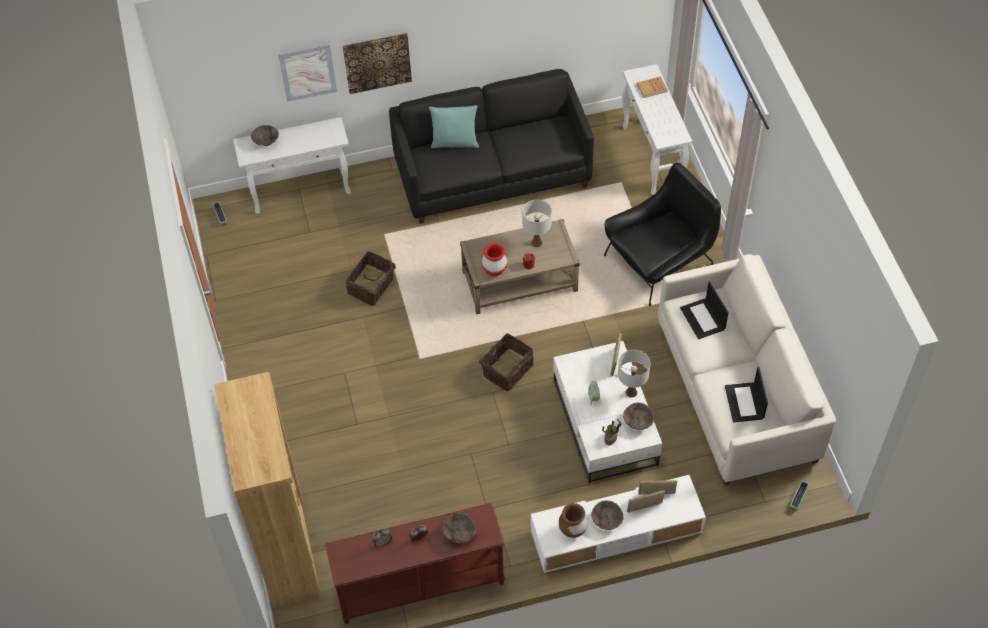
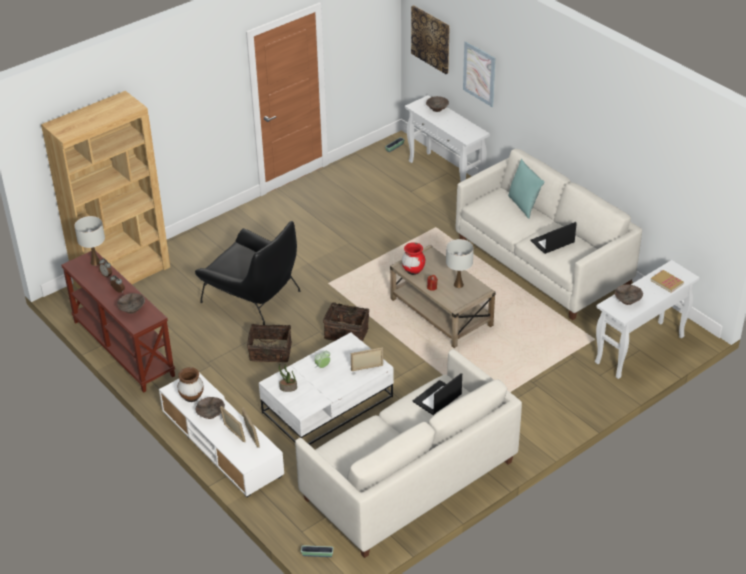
camera: 65 degrees right, 15 degrees down
picture [343,33,412,94] -> picture moved to [411,5,450,74]
basket [346,251,396,306] -> basket moved to [247,324,292,362]
black sofa [389,69,594,224] -> white sofa [456,149,642,320]
black armchair [604,162,721,306] -> black armchair moved to [195,221,300,325]
white table lamp [618,350,650,398] -> white table lamp moved to [74,216,105,266]
brown bowl [623,403,654,430] -> brown bowl moved to [615,284,643,305]
laptop [725,367,768,422] -> laptop moved to [530,222,577,254]

